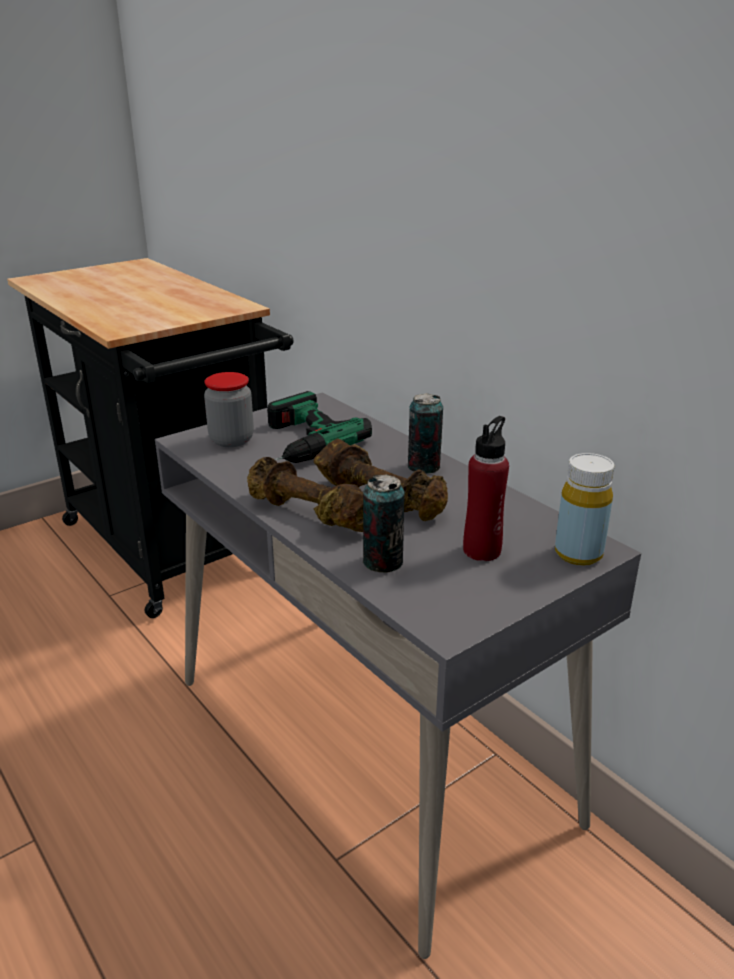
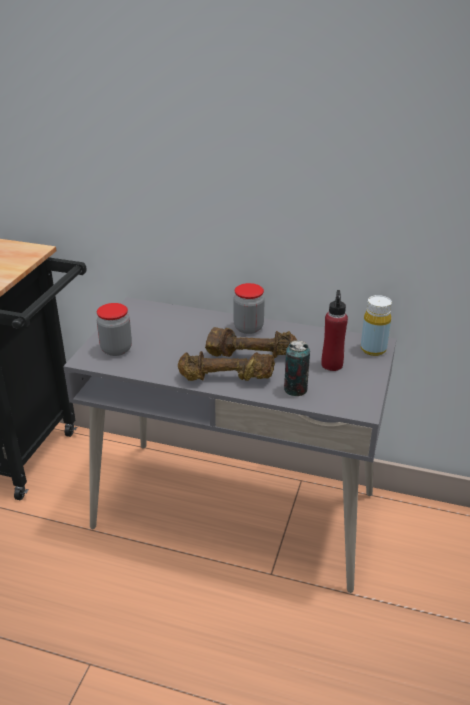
camera: 35 degrees left, 5 degrees up
power drill [267,391,372,463] -> none
can [408,393,443,474] -> jar [234,283,265,334]

